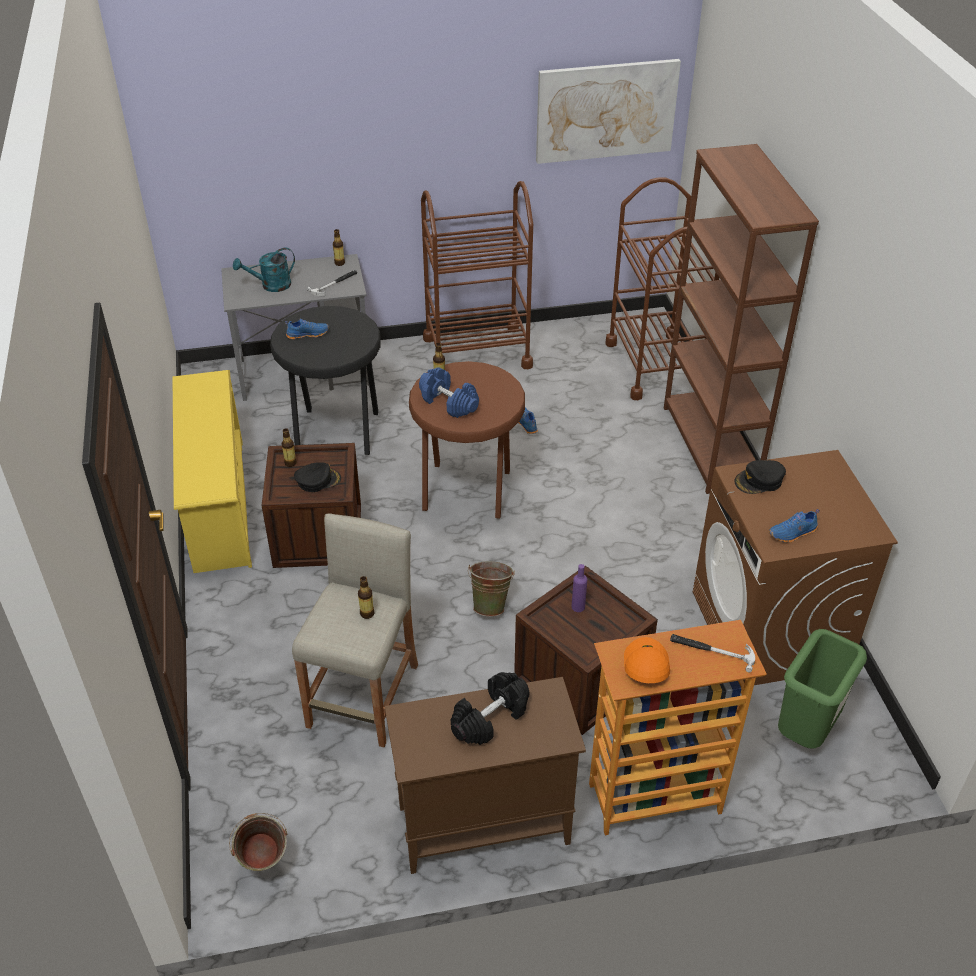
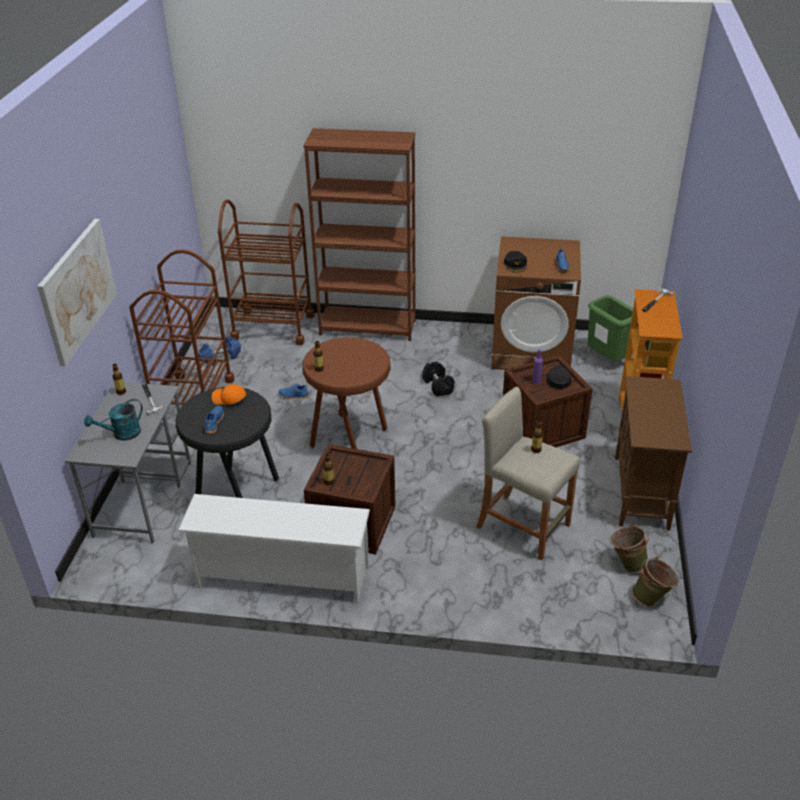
camera: 70 degrees left, 5 degrees down
yellow shoe rack [172,370,252,573] -> white shoe rack [178,494,370,604]
turquoise watering can [233,248,295,292] -> turquoise watering can turned 60 degrees clockwise [84,399,143,441]
black cap [294,462,341,492] -> black cap moved to [547,365,572,389]
blue dumbbell [419,367,479,418] -> blue dumbbell moved to [198,336,241,365]
black dumbbell [451,672,530,745] -> black dumbbell moved to [423,362,454,396]
green bucket [468,561,515,617] -> green bucket moved to [610,524,649,573]
picture [536,59,681,164] -> picture moved to [37,219,117,367]
orange cap [624,637,670,683] -> orange cap moved to [212,384,246,405]

